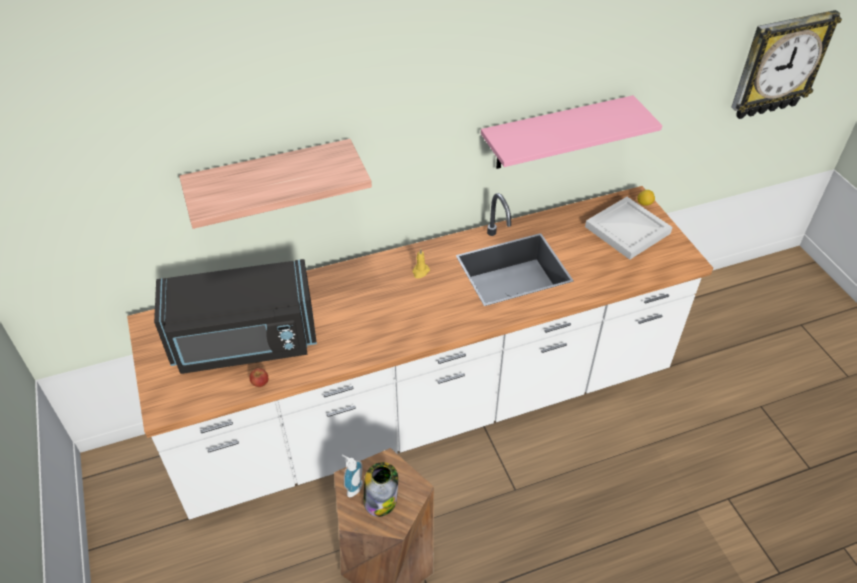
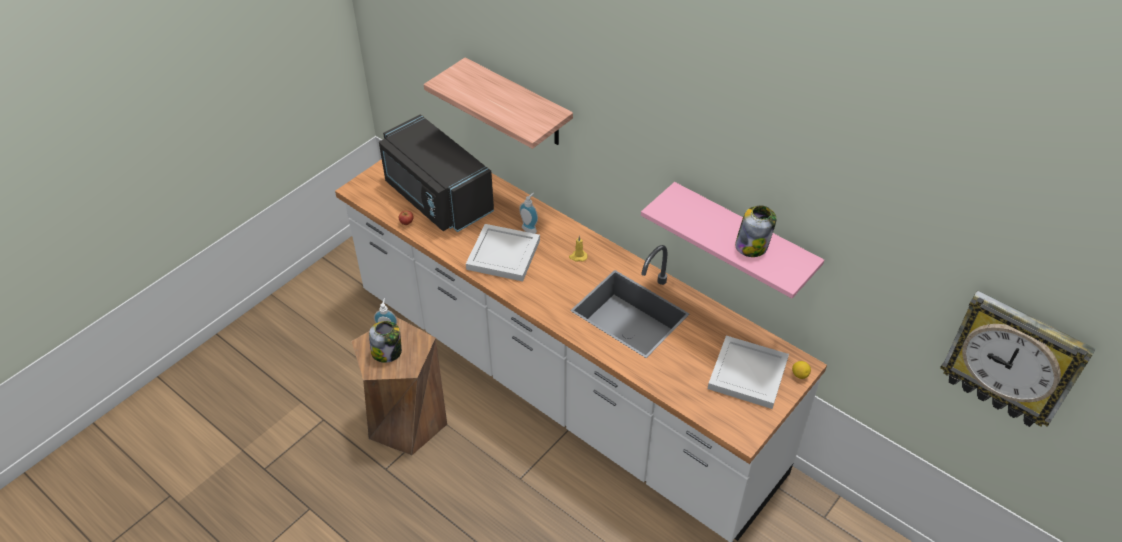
camera: 60 degrees right, 0 degrees up
none -> white tray [466,224,540,281]
none -> soap dispenser [519,193,538,234]
none -> jar [735,205,777,257]

